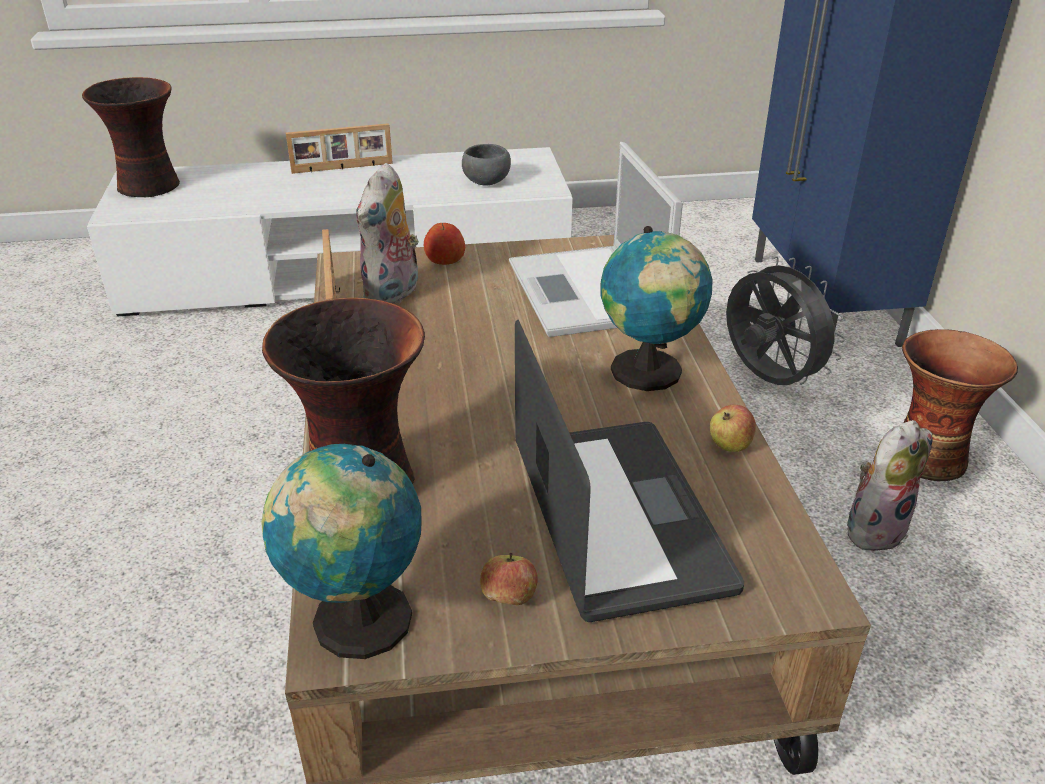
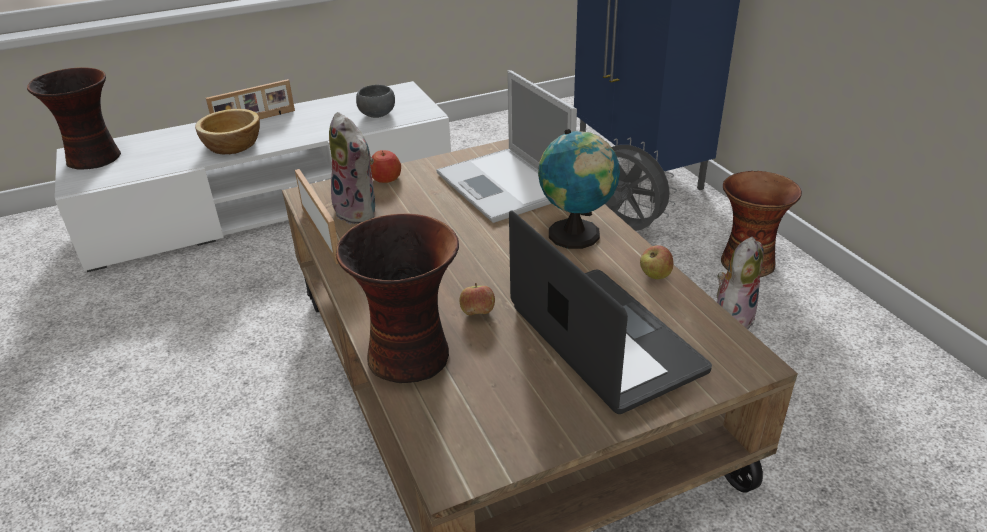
camera: 15 degrees left, 0 degrees up
globe [261,444,422,659] -> none
plush toy [356,163,419,304] -> plush toy turned 45 degrees counterclockwise [329,112,375,224]
apple [480,552,538,605] -> apple moved to [459,283,495,315]
none -> bowl [195,109,260,154]

